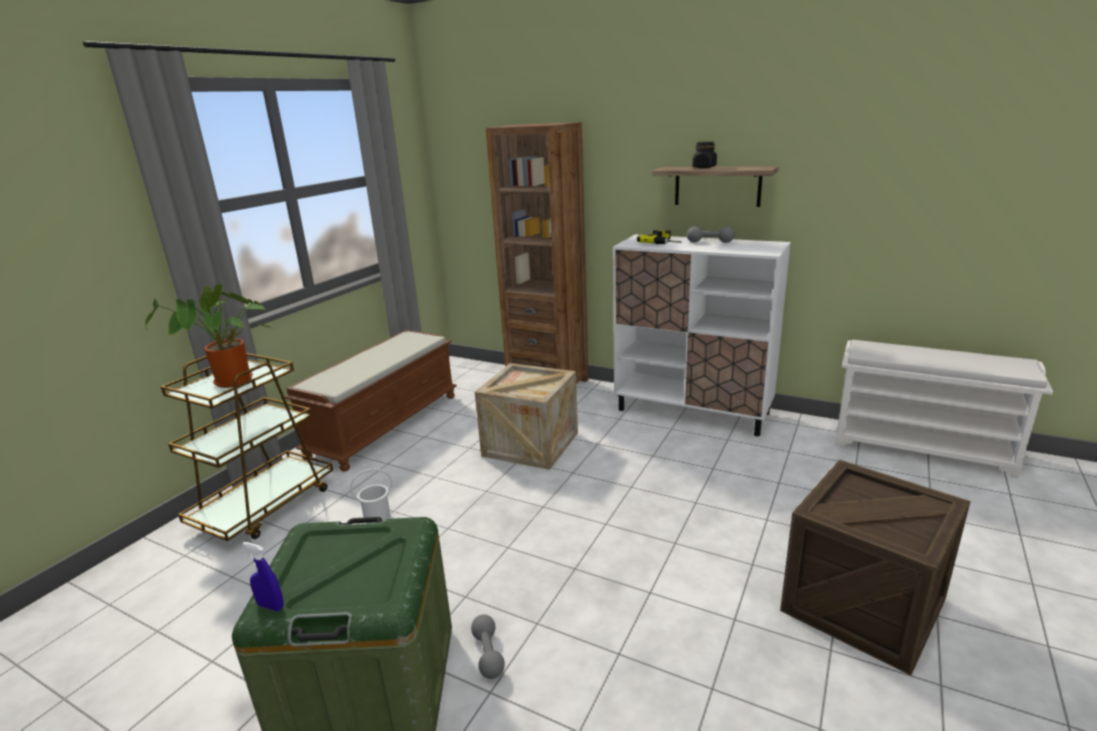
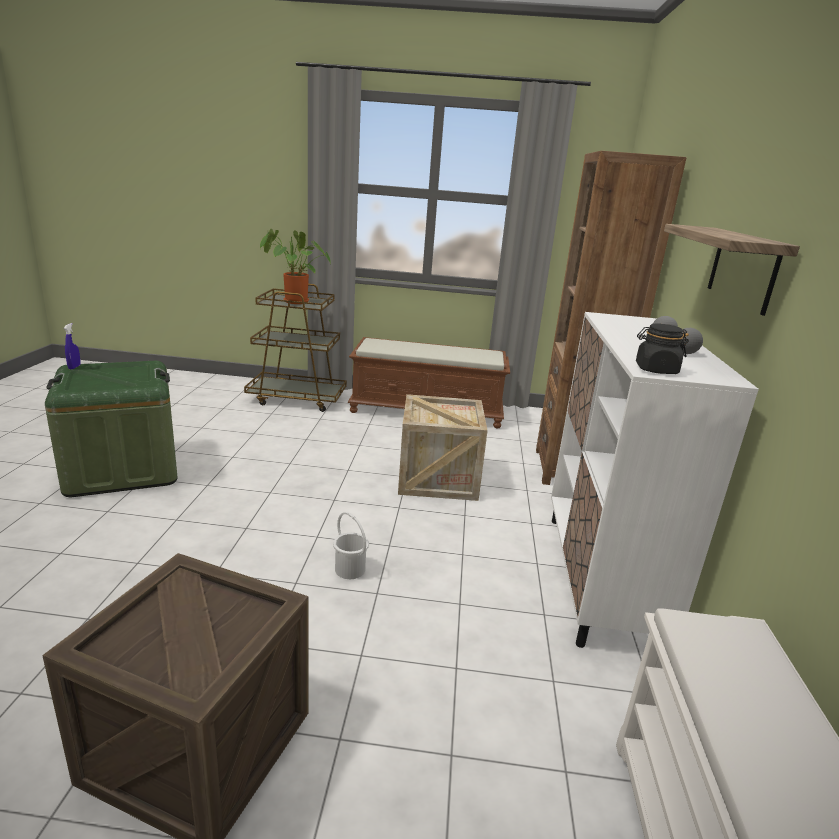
camera: 65 degrees right, 0 degrees up
white bucket [350,468,392,523] -> white bucket moved to [333,512,369,579]
grey dumbbell [471,614,505,679] -> none
power drill [637,230,682,244] -> none
black jar [692,141,717,168] -> black jar moved to [636,324,689,374]

